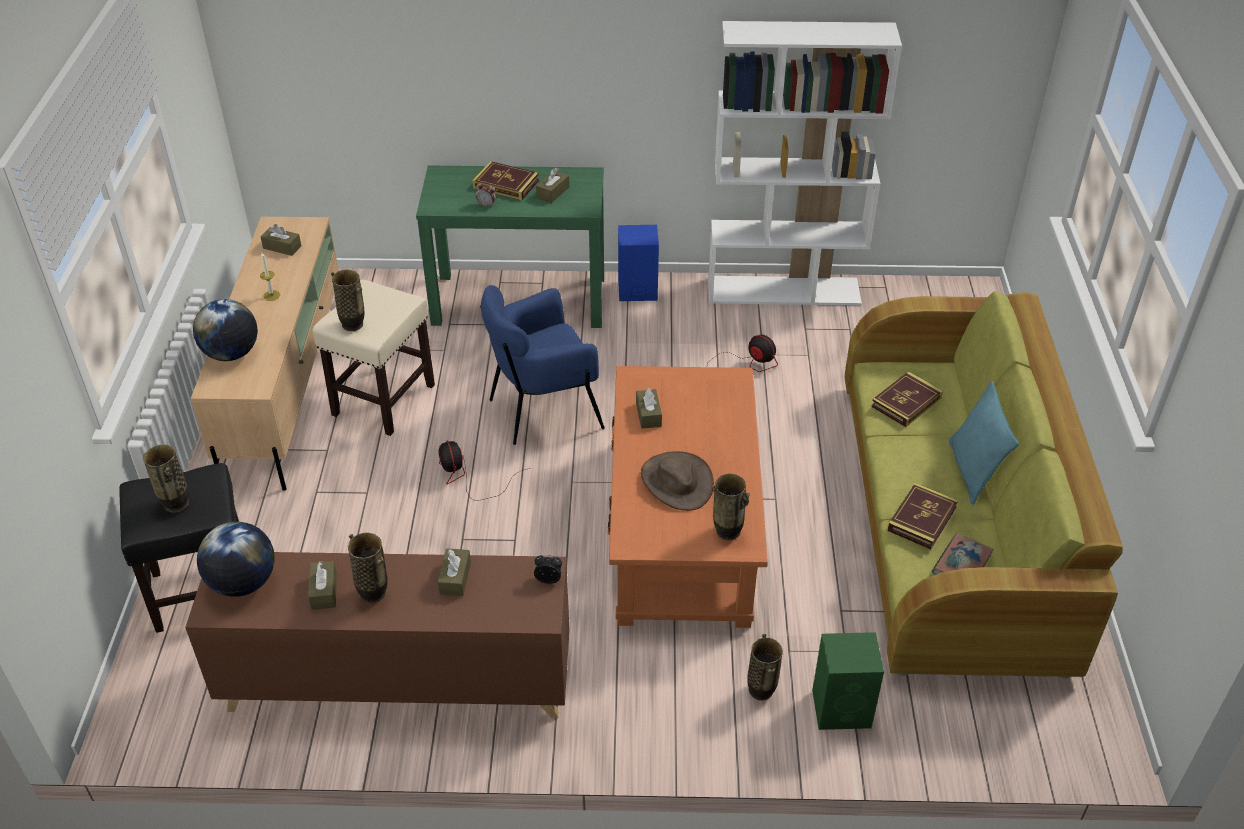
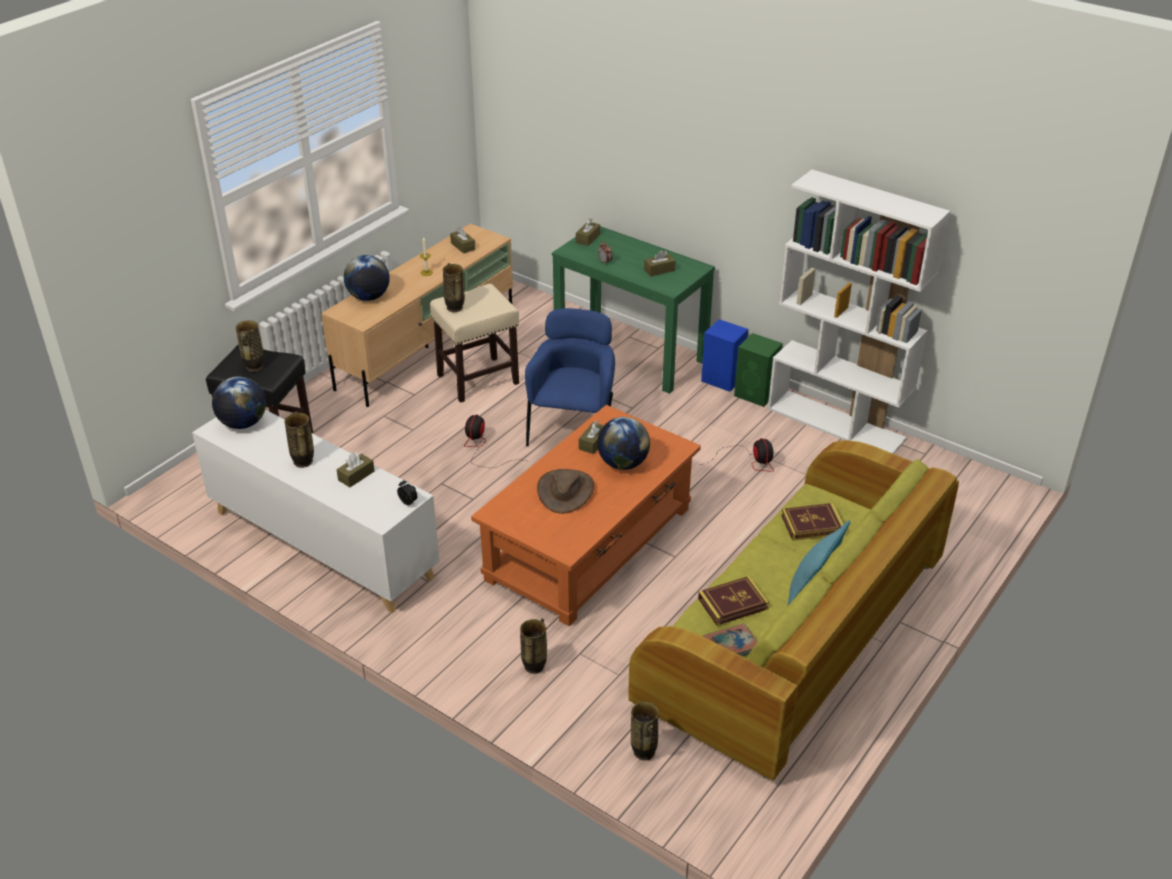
camera: 35 degrees right, 5 degrees down
brown cabinet [185,552,570,718] -> white cabinet [192,410,440,613]
brown tissue box [308,561,337,610] -> brown tissue box moved to [576,218,600,246]
book [472,161,539,200] -> none
blue armchair [480,285,605,445] -> blue armchair turned 90 degrees clockwise [525,308,615,446]
vase [712,473,750,540] -> vase moved to [631,702,659,760]
green speaker [812,632,884,730] -> green speaker moved to [734,333,783,407]
none -> globe [597,417,650,470]

